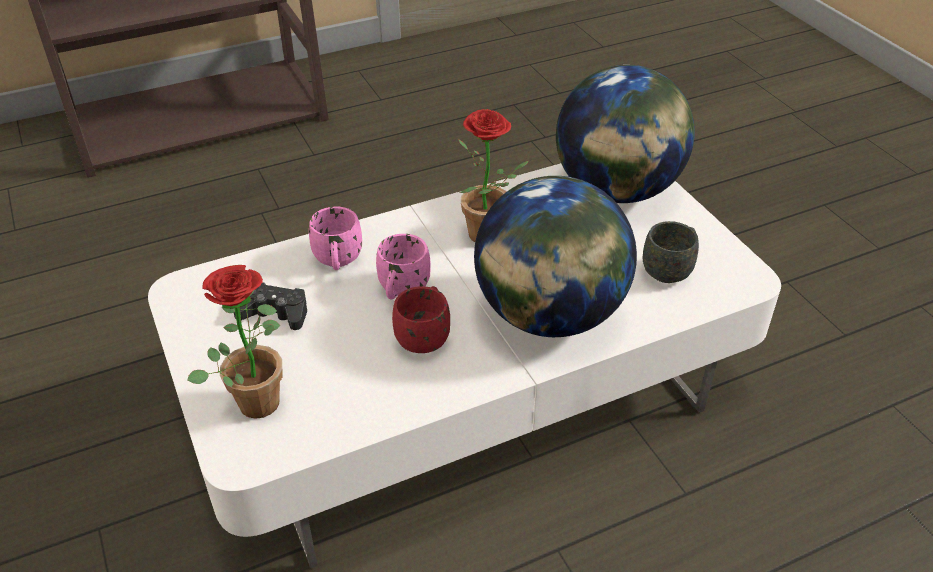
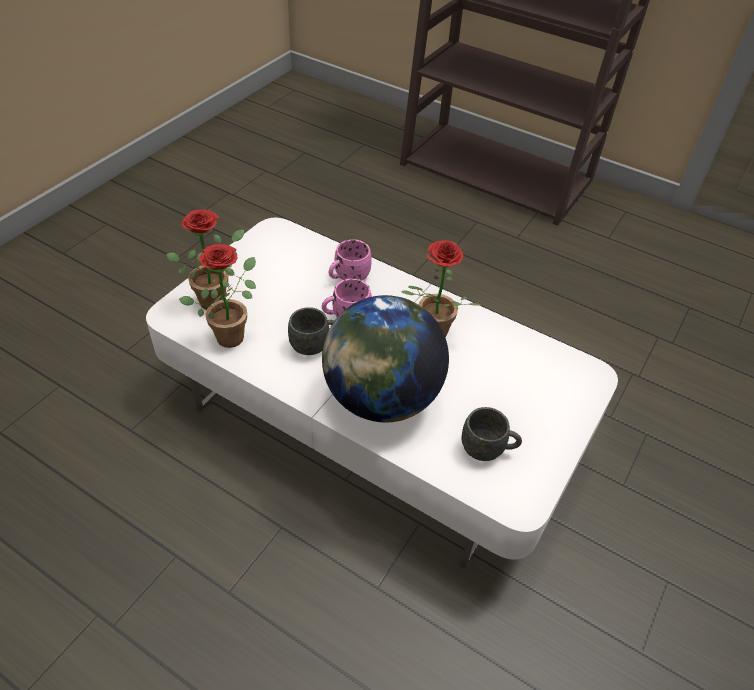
camera: 55 degrees right, 5 degrees up
black game controller [234,282,307,330] -> none
red mug [392,286,450,353] -> grey mug [288,307,335,355]
globe [556,65,695,203] -> none
none -> potted plant [179,244,256,348]

